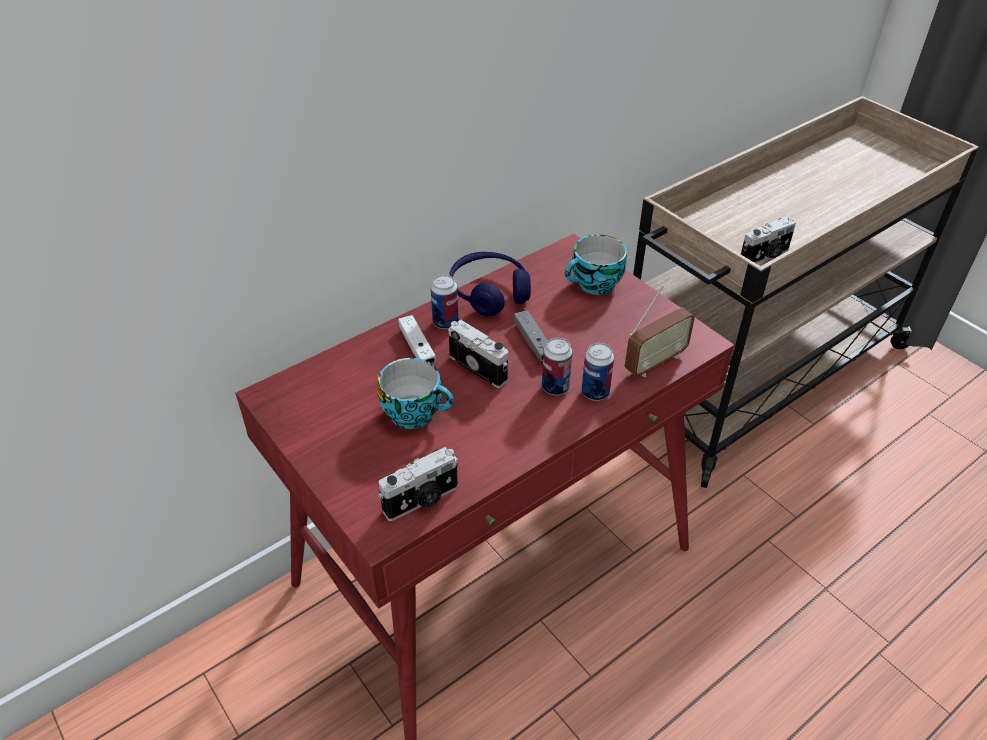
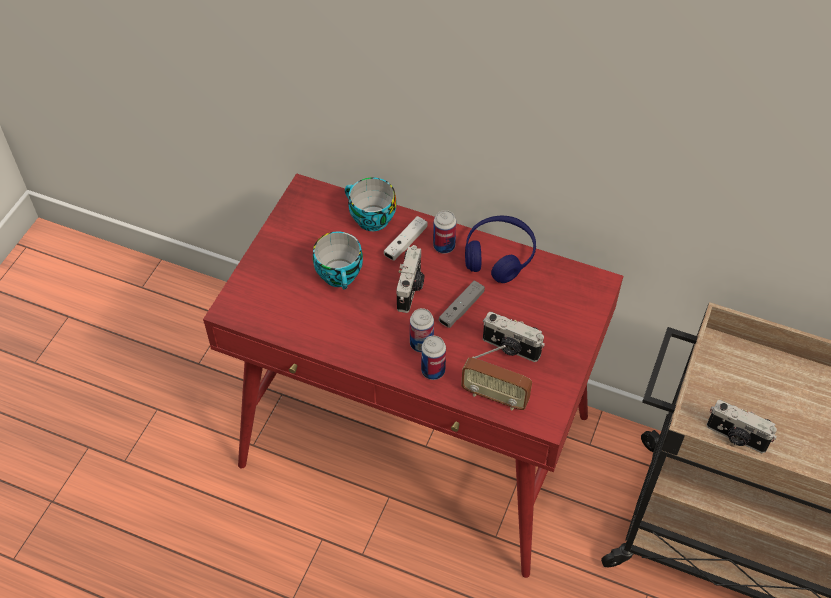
camera: 60 degrees right, 10 degrees up
camera [378,447,459,521] -> camera moved to [483,312,545,362]
cup [565,235,627,295] -> cup moved to [345,178,396,231]

